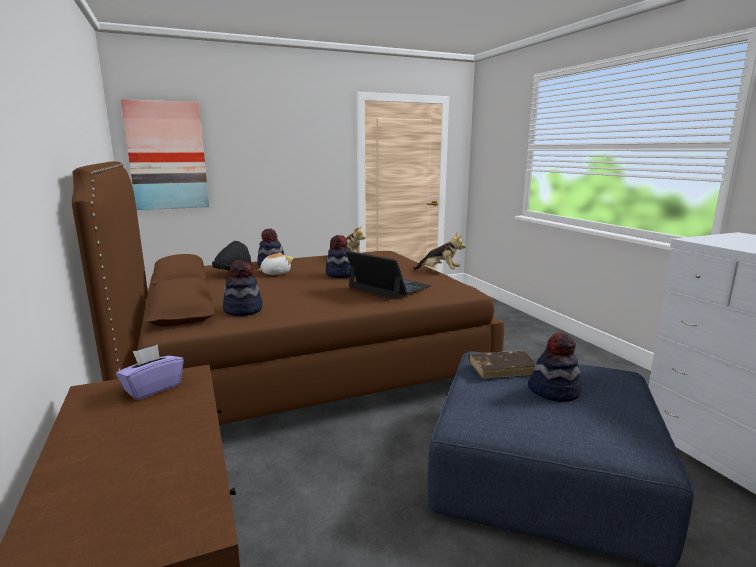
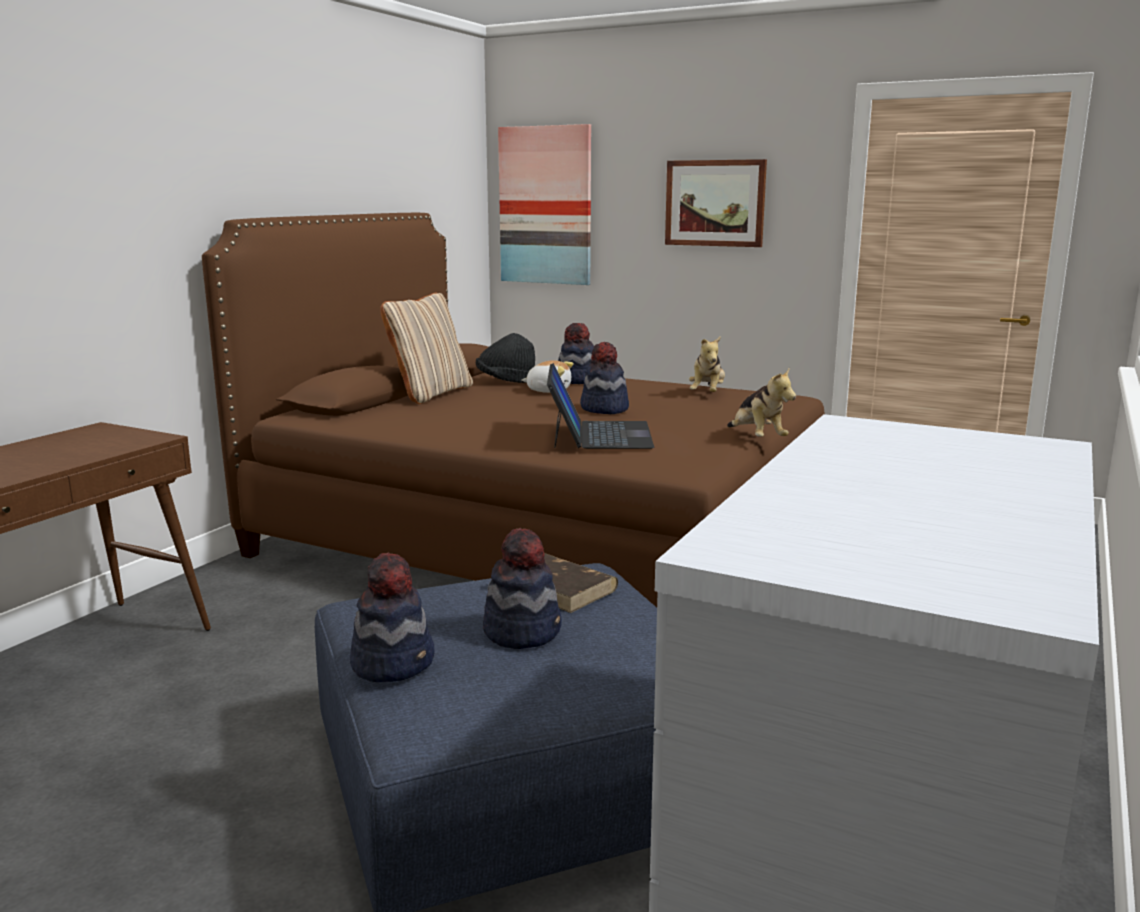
camera: 50 degrees right, 0 degrees up
purple tissue box [116,344,184,400] -> none
hat [223,260,262,316] -> hat moved to [350,552,435,682]
none -> beige pillow [380,293,473,404]
none -> picture [665,159,767,247]

